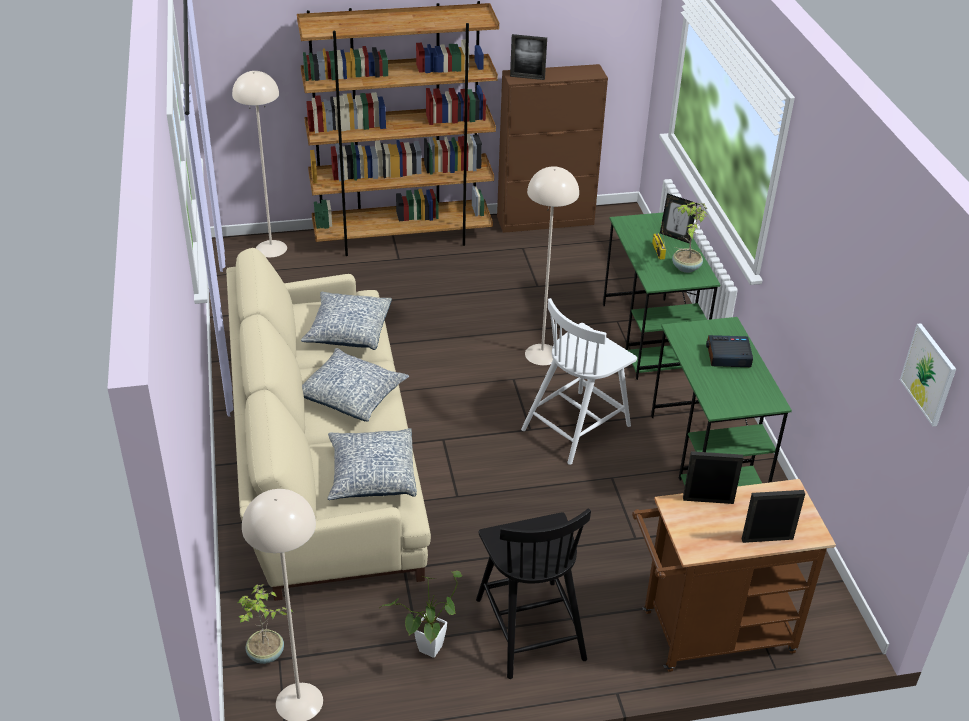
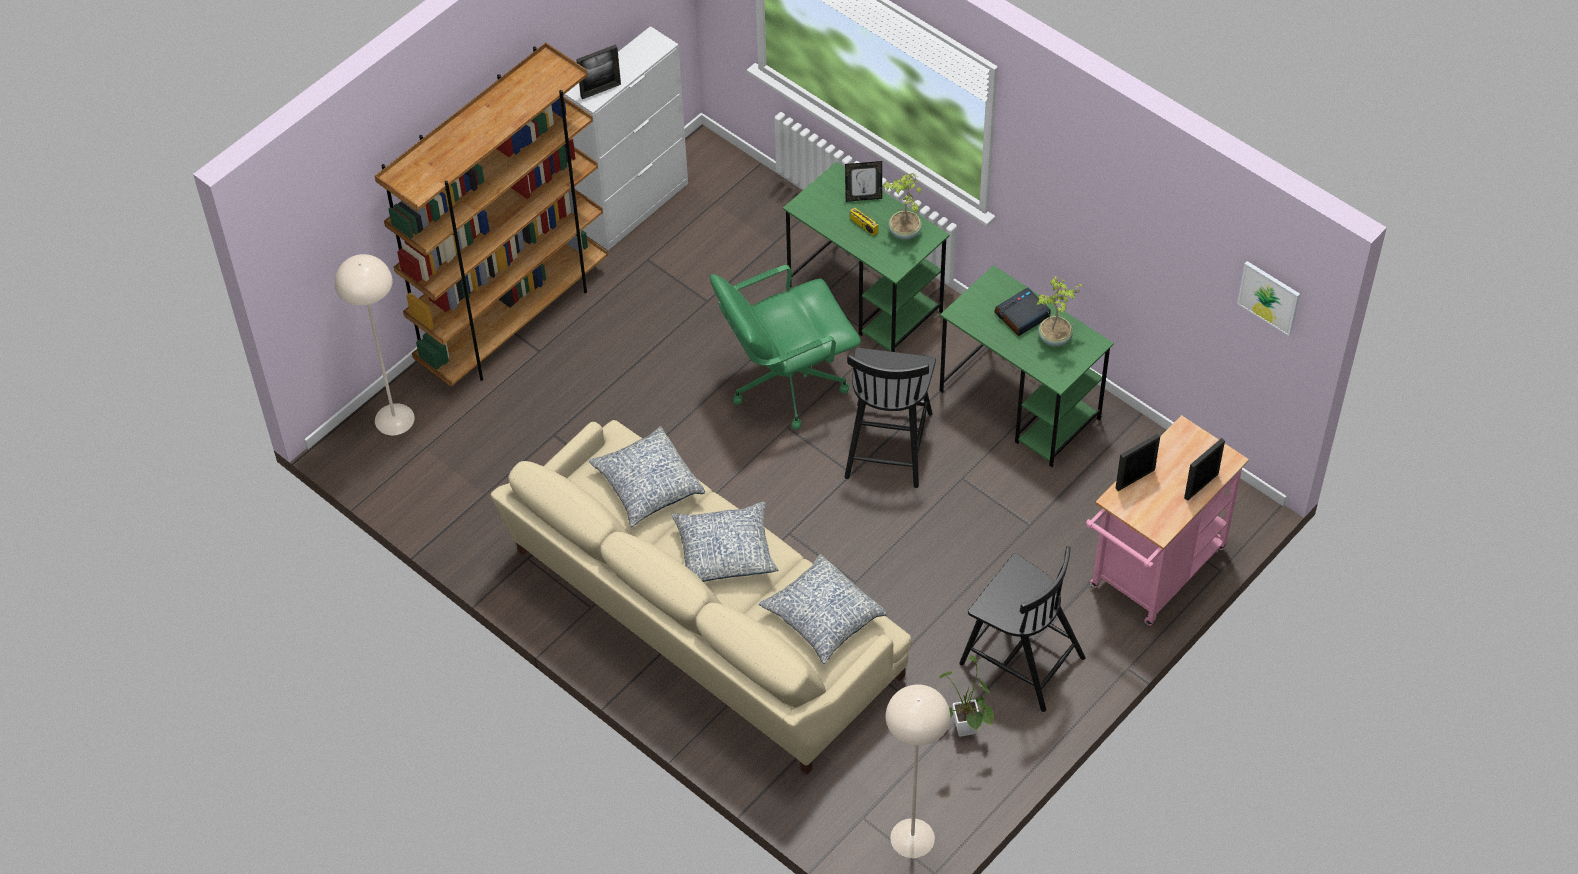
camera: 35 degrees left, 15 degrees up
potted plant [238,584,293,664] -> potted plant moved to [1037,276,1084,346]
brown cabinet [497,64,608,233] -> white cabinet [565,26,688,250]
white chair [521,298,637,465] -> black chair [845,348,936,488]
beige floor lamp [525,166,579,365] -> green office chair [710,265,861,430]
brown cart [632,479,836,672] -> pink cart [1086,415,1249,626]

